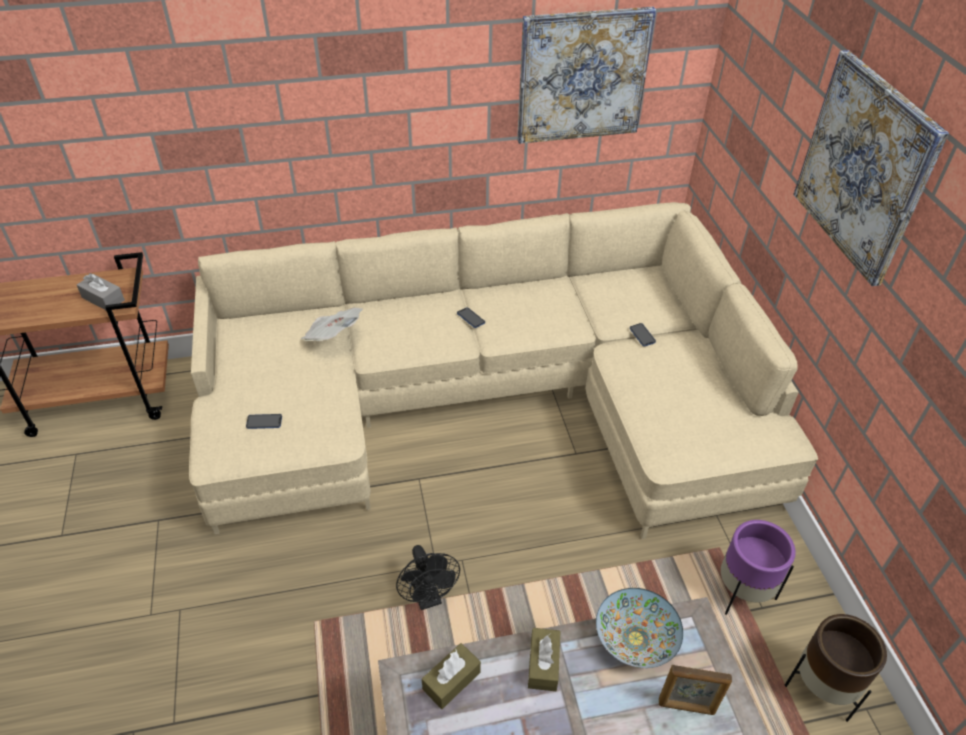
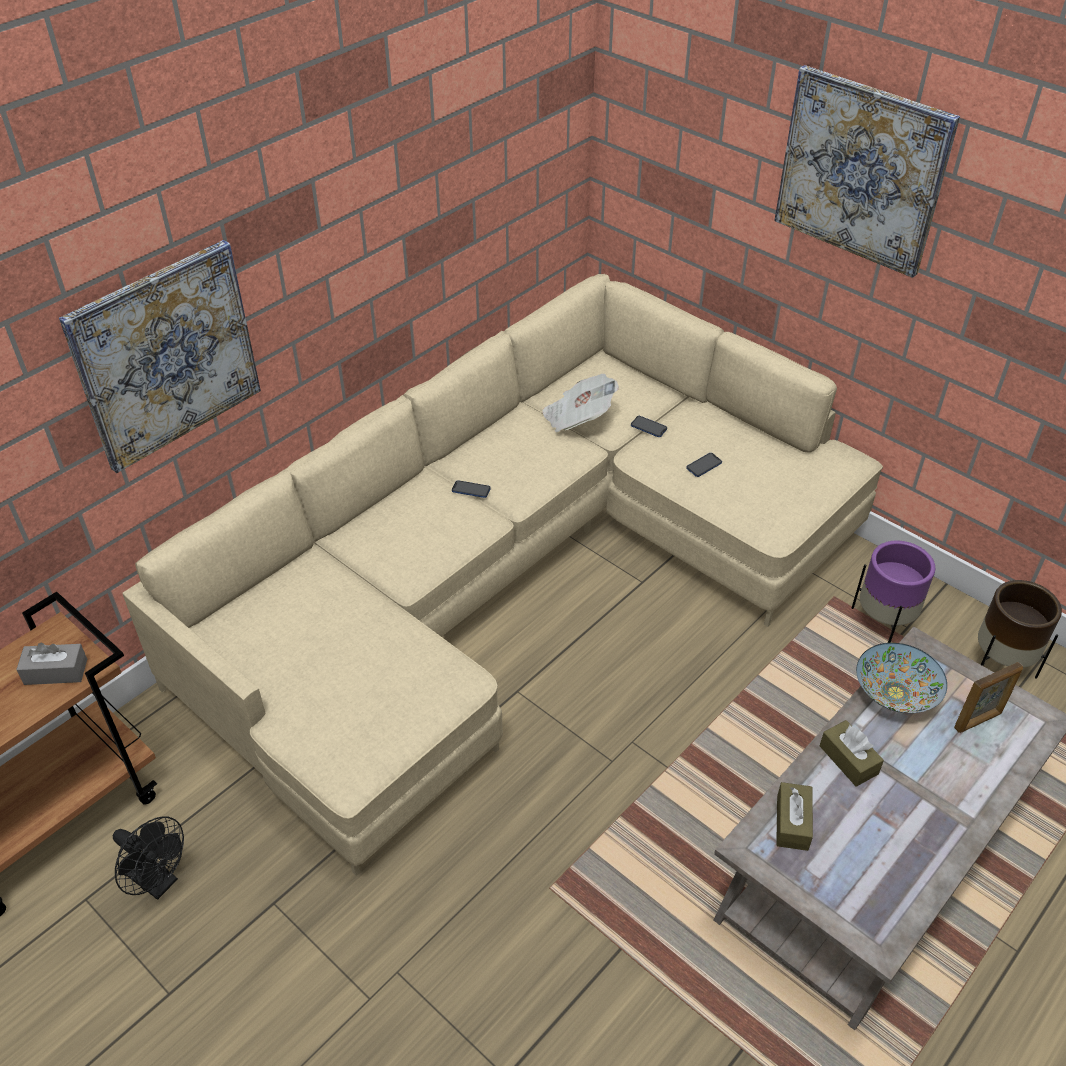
camera: 35 degrees left, 0 degrees up
phone [246,414,282,429] -> phone moved to [686,453,722,477]
newspaper [301,307,363,341] -> newspaper moved to [542,374,619,433]
black fan [396,545,460,610] -> black fan moved to [113,817,184,900]
picture [517,7,656,144] -> picture moved to [59,240,261,473]

